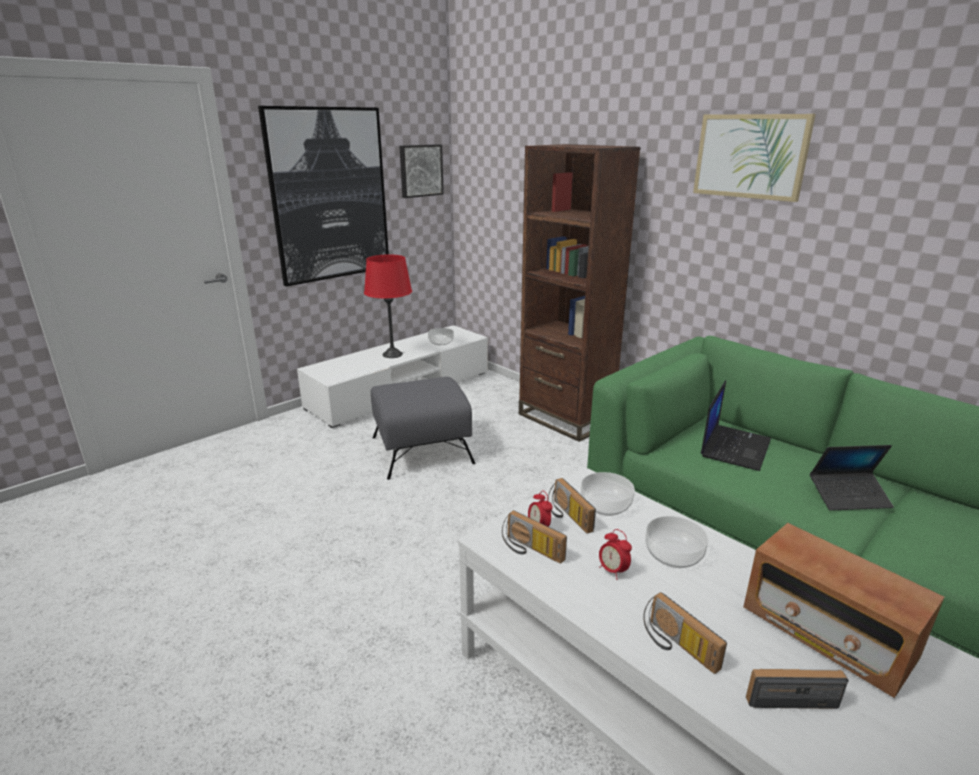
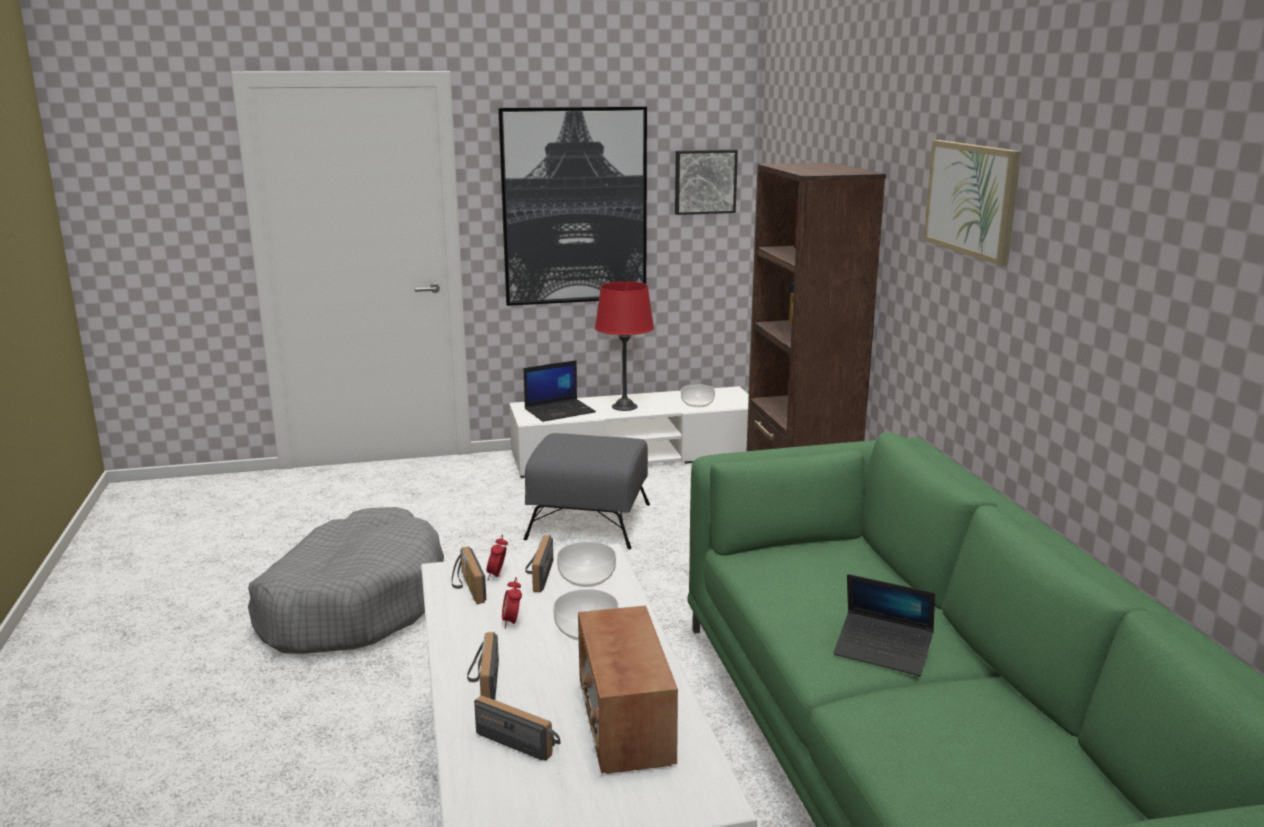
camera: 30 degrees right, 5 degrees down
laptop [701,380,771,471] -> laptop moved to [524,360,596,422]
none -> grey dog bed [248,507,444,654]

